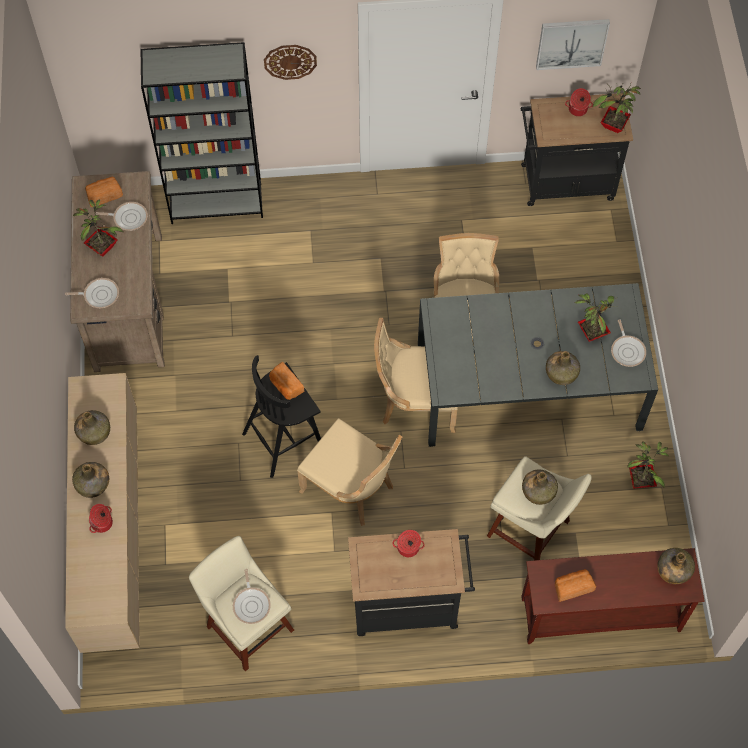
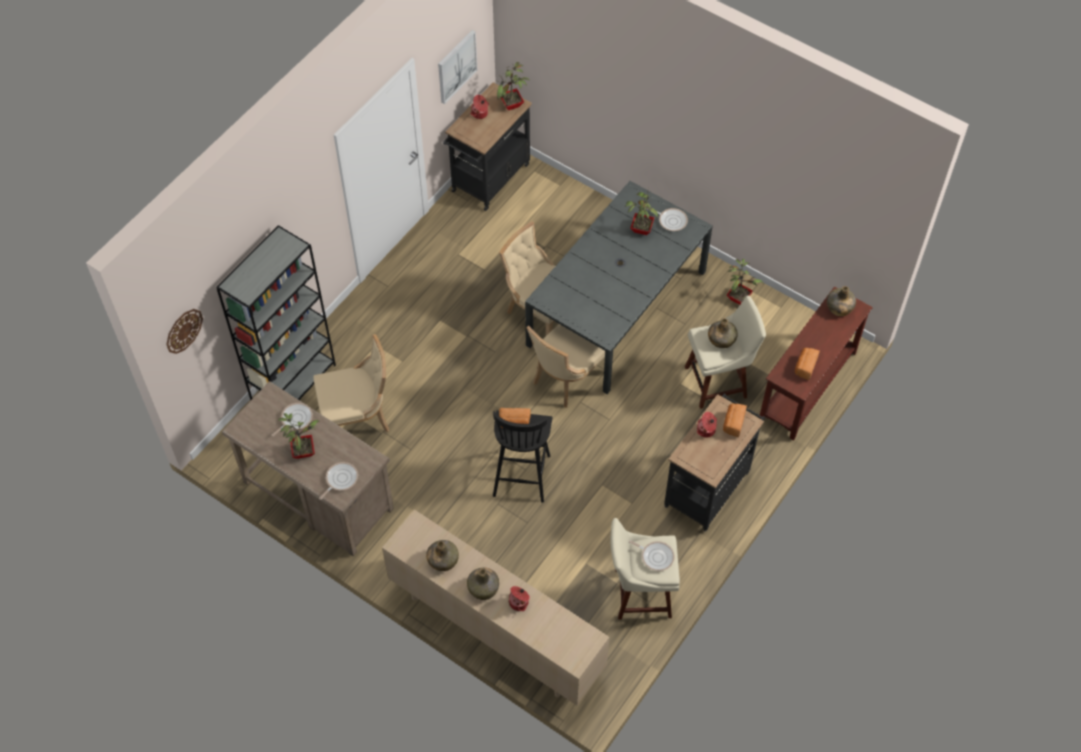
camera: 50 degrees left, 5 degrees down
bread [85,177,123,207] -> bread moved to [723,404,747,437]
wall clock [264,45,317,80] -> wall clock moved to [166,309,203,354]
beige chair [297,418,402,526] -> beige chair moved to [313,334,389,432]
green bottle [546,351,580,385] -> none

